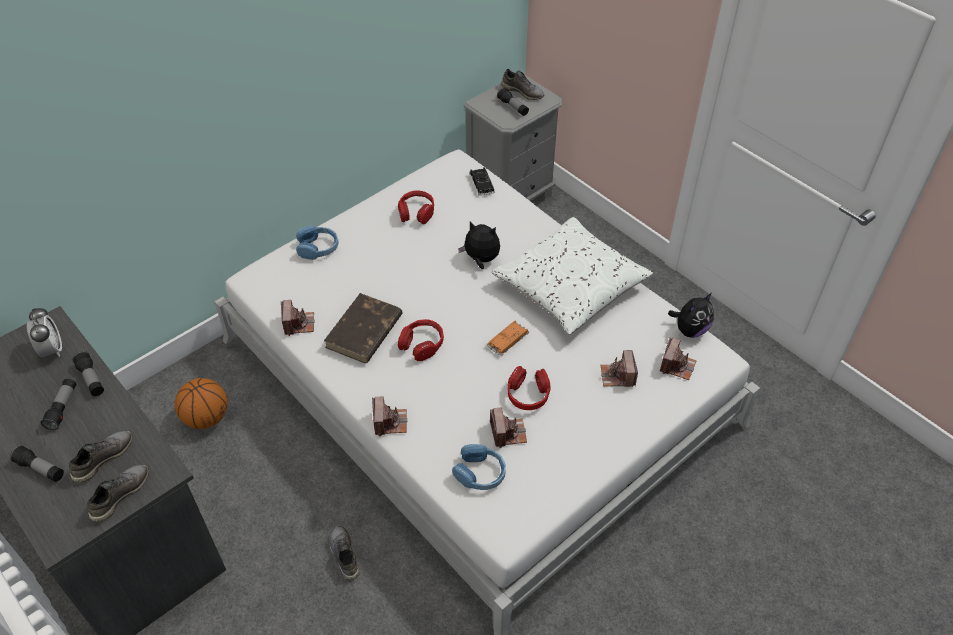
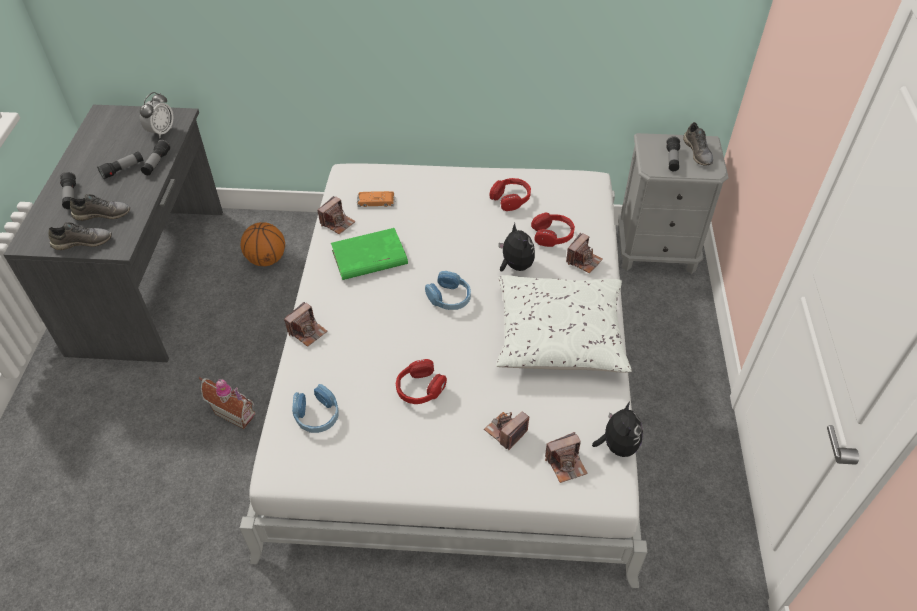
camera: 45 degrees right, 0 degrees up
blue headphones [296,225,338,260] -> blue headphones moved to [425,271,471,310]
brown book [324,293,403,363] -> green book [331,228,408,280]
grey shoe [329,526,360,580] -> toy house [199,377,255,429]
red headphones [398,319,444,361] -> red headphones moved to [531,212,575,247]
black toy car [469,167,495,196] -> none
orange toy car [487,321,529,356] -> orange toy car moved to [357,191,395,207]
camera [490,408,527,448] -> camera moved to [566,233,603,273]
plush toy [668,293,714,338] -> plush toy turned 90 degrees counterclockwise [592,402,643,457]

